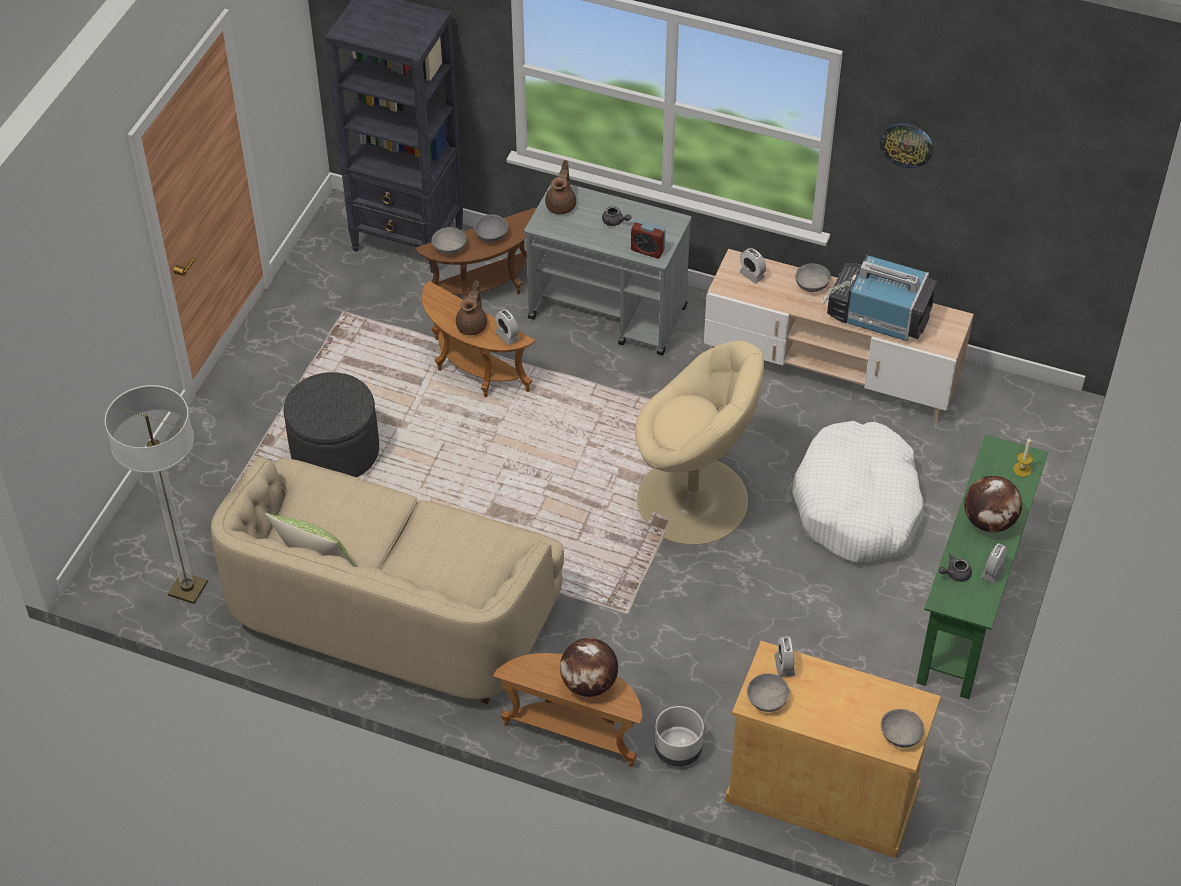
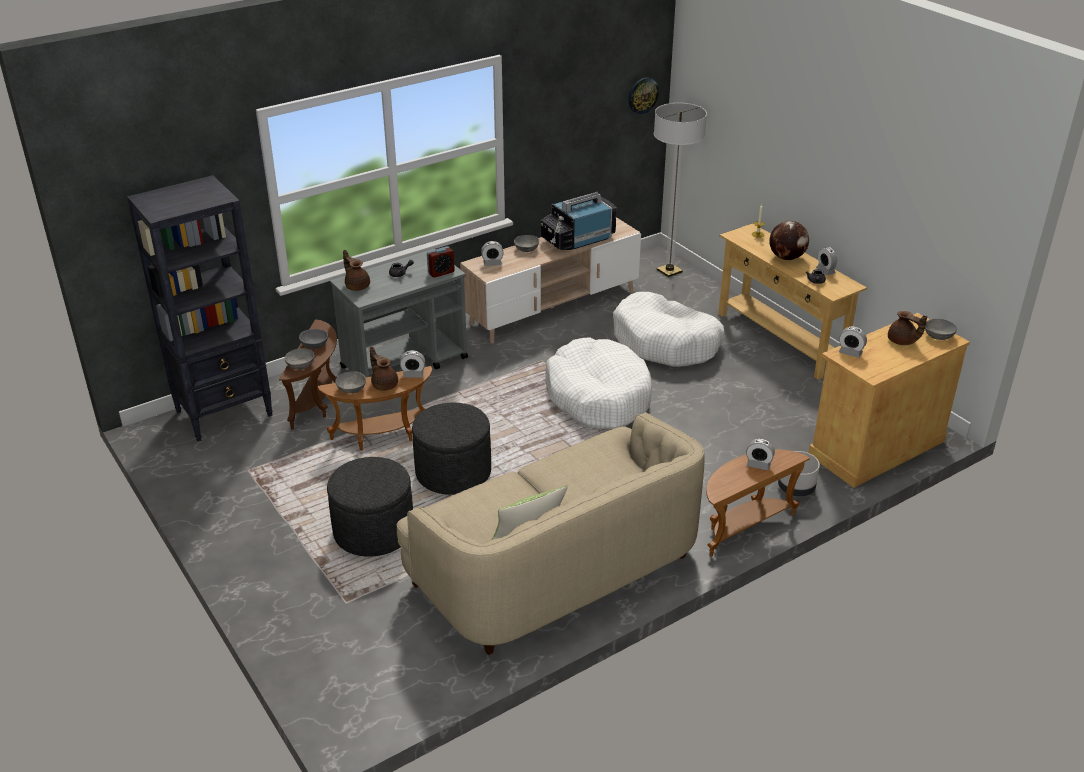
camera: 55 degrees left, 15 degrees down
floor lamp [105,385,208,604] -> floor lamp moved to [654,103,707,277]
globe [560,638,618,697] -> alarm clock [746,439,775,470]
beige armchair [635,341,764,545] -> white dog bed [545,337,652,429]
grey bowl [747,674,790,712] -> grey bowl moved to [335,371,366,393]
wall clock [879,123,933,168] -> wall clock moved to [628,78,659,114]
green console table [916,434,1048,699] -> beige console table [718,223,867,380]
none -> grey ottoman [412,403,491,495]
none -> brown teapot [888,311,927,345]

